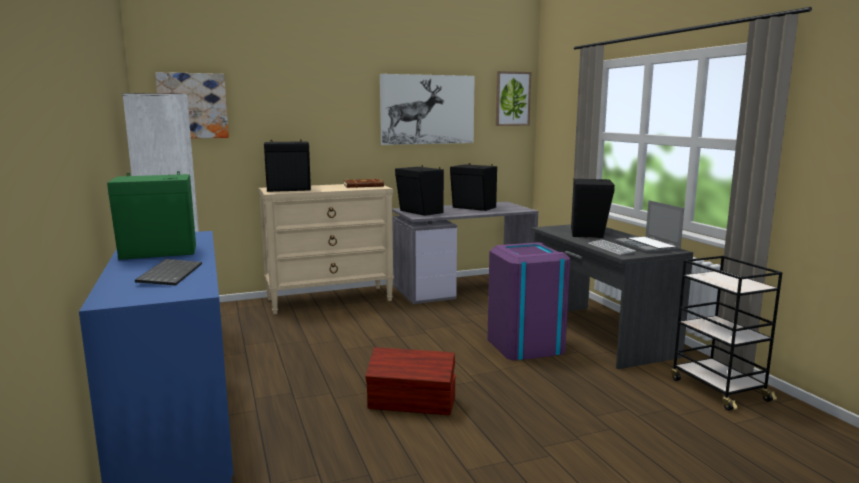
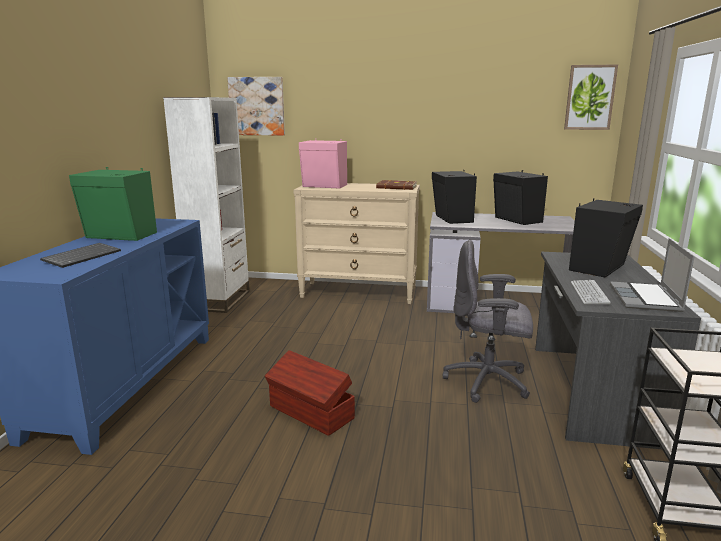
camera: 30 degrees right, 5 degrees up
black speaker [264,140,311,192] -> pink speaker [299,139,347,189]
picture [380,74,475,145] -> none
purple trash can [487,242,570,361] -> grey office chair [442,240,533,403]

